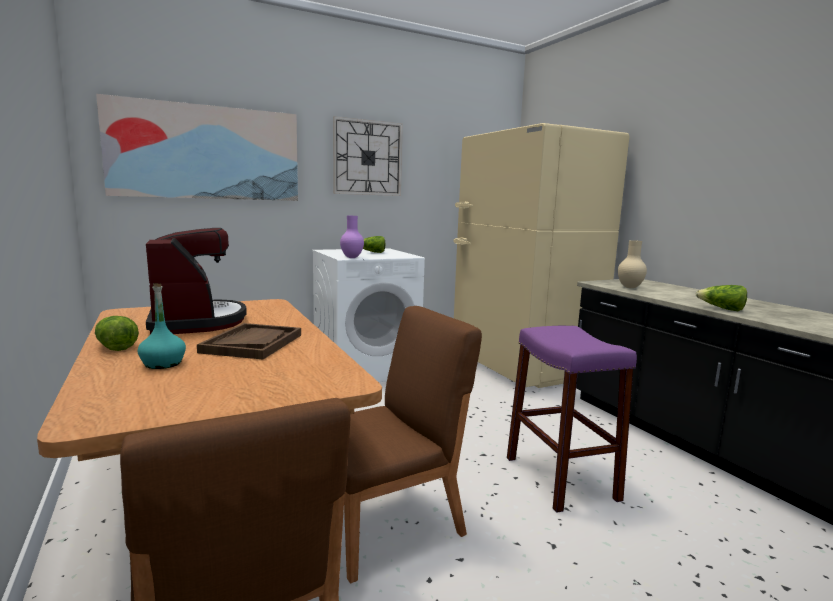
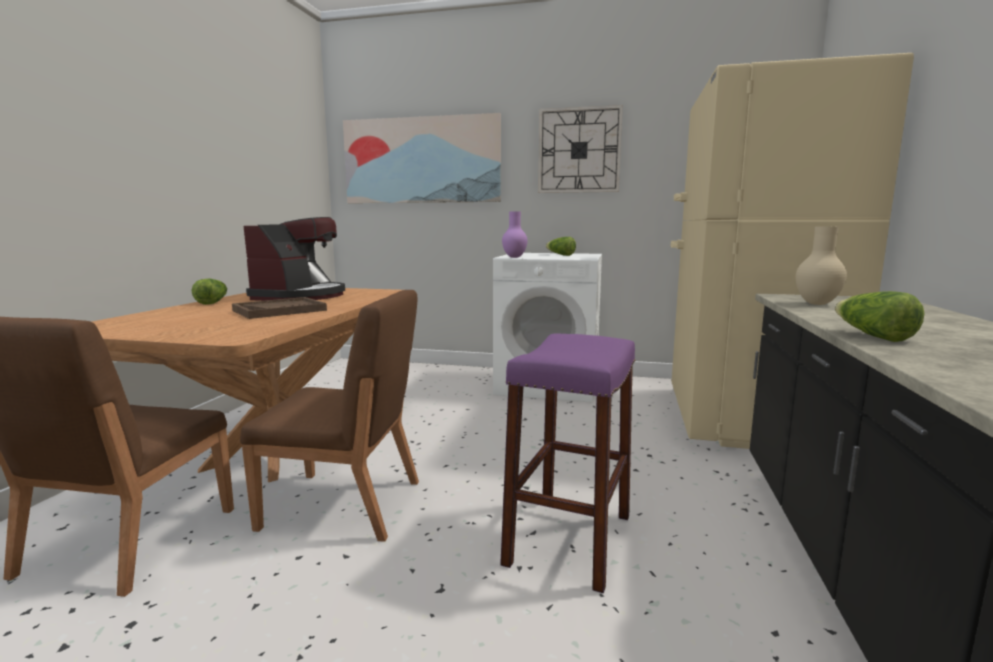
camera: 40 degrees right, 0 degrees up
turquoise bottle [138,283,186,369] -> none

